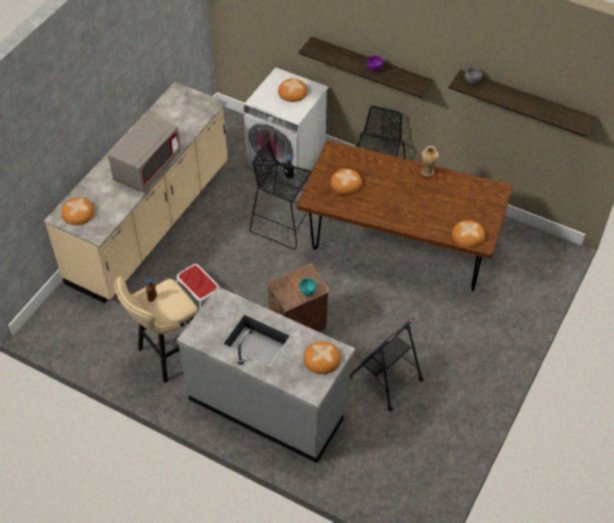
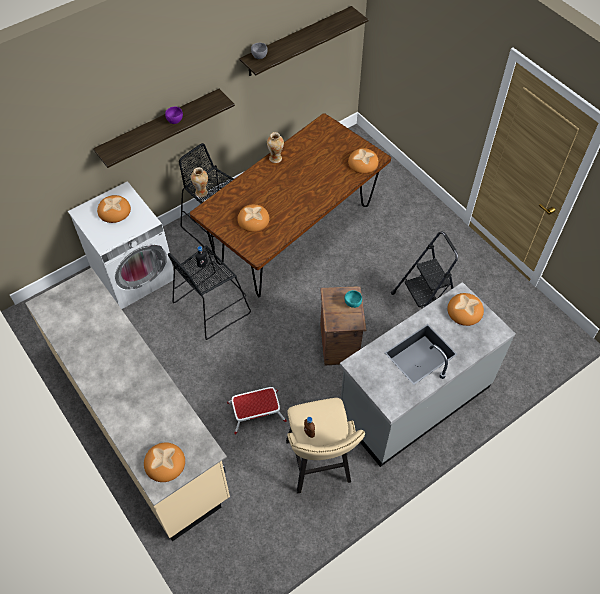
camera: 65 degrees left, 5 degrees up
grey microwave [108,114,181,192] -> none
none -> vase [191,167,208,198]

